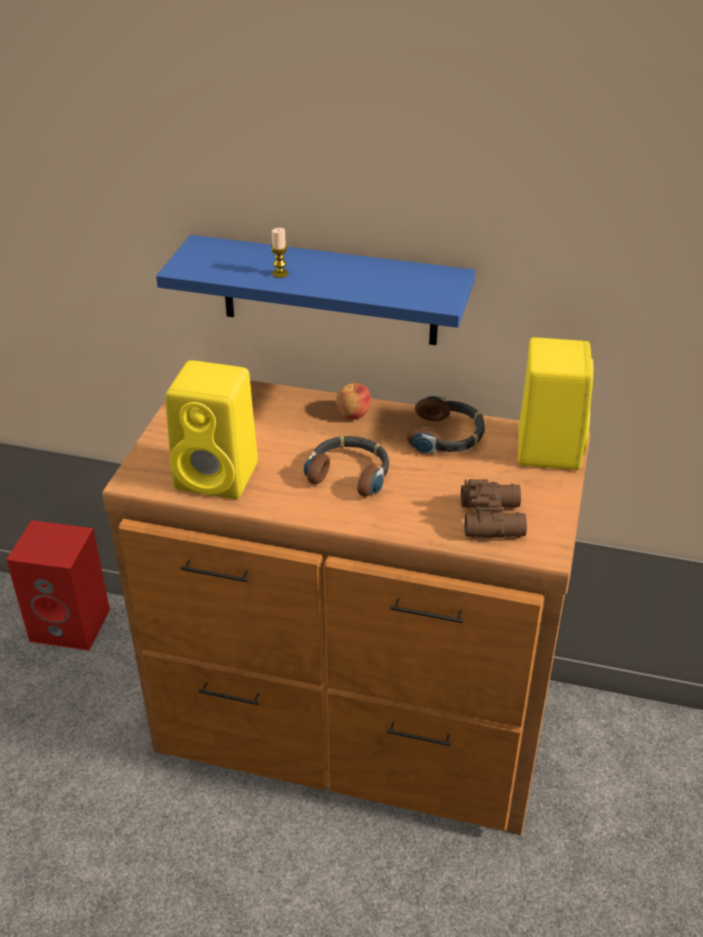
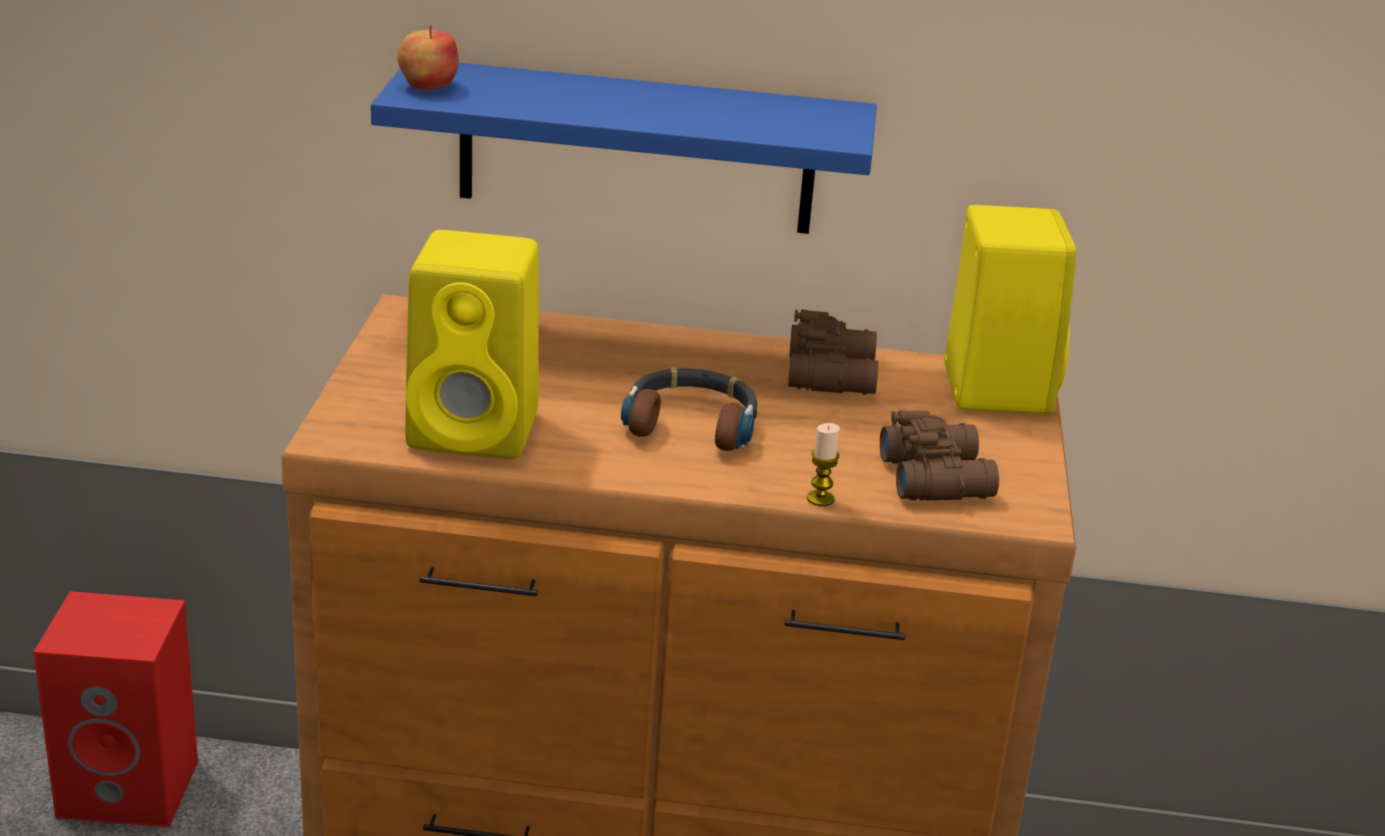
camera: 10 degrees left, 10 degrees down
candle [271,228,288,278] -> candle moved to [807,423,840,506]
apple [336,383,371,420] -> apple moved to [397,25,459,90]
headphones [407,395,485,454] -> brown binoculars [788,309,878,395]

